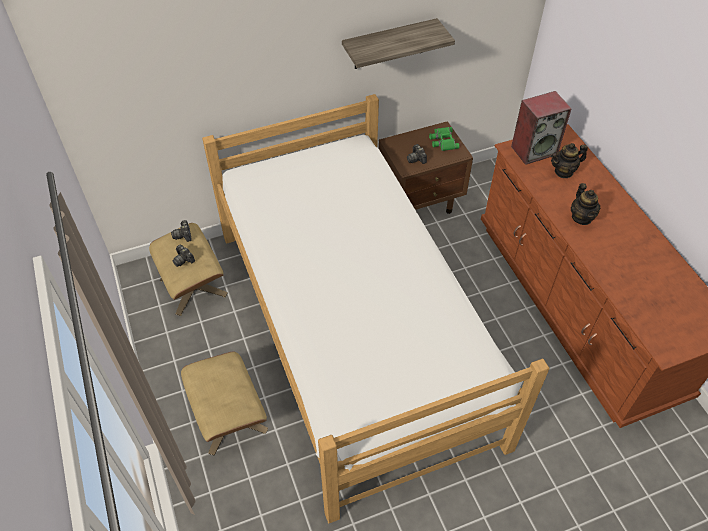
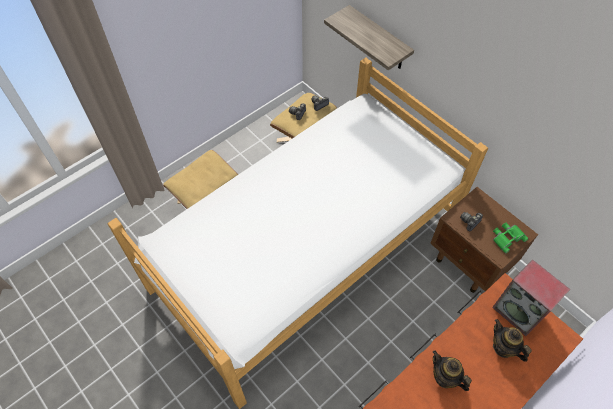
camera: 70 degrees right, 5 degrees up
shelf [342,18,455,69] -> shelf moved to [324,5,414,70]
teapot [571,183,600,225] -> teapot turned 75 degrees clockwise [433,350,472,391]

